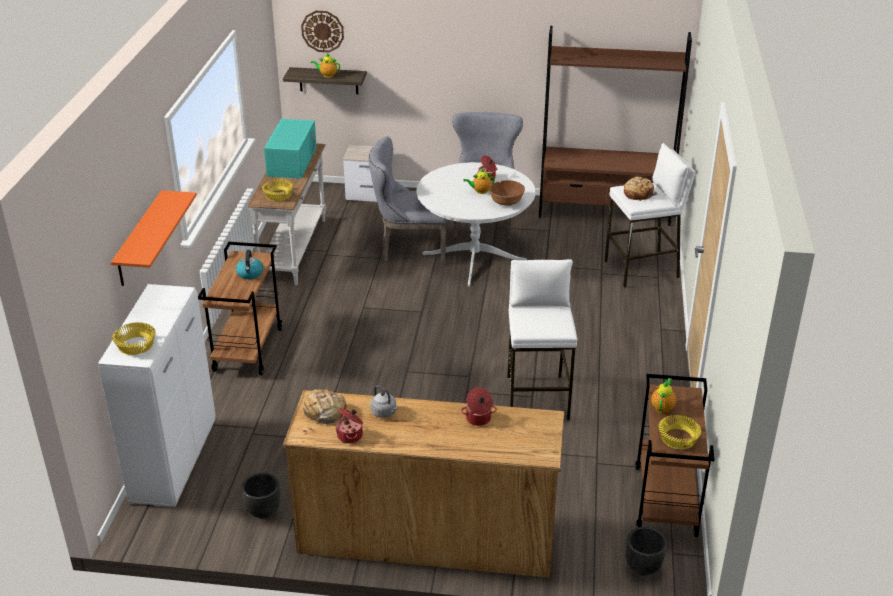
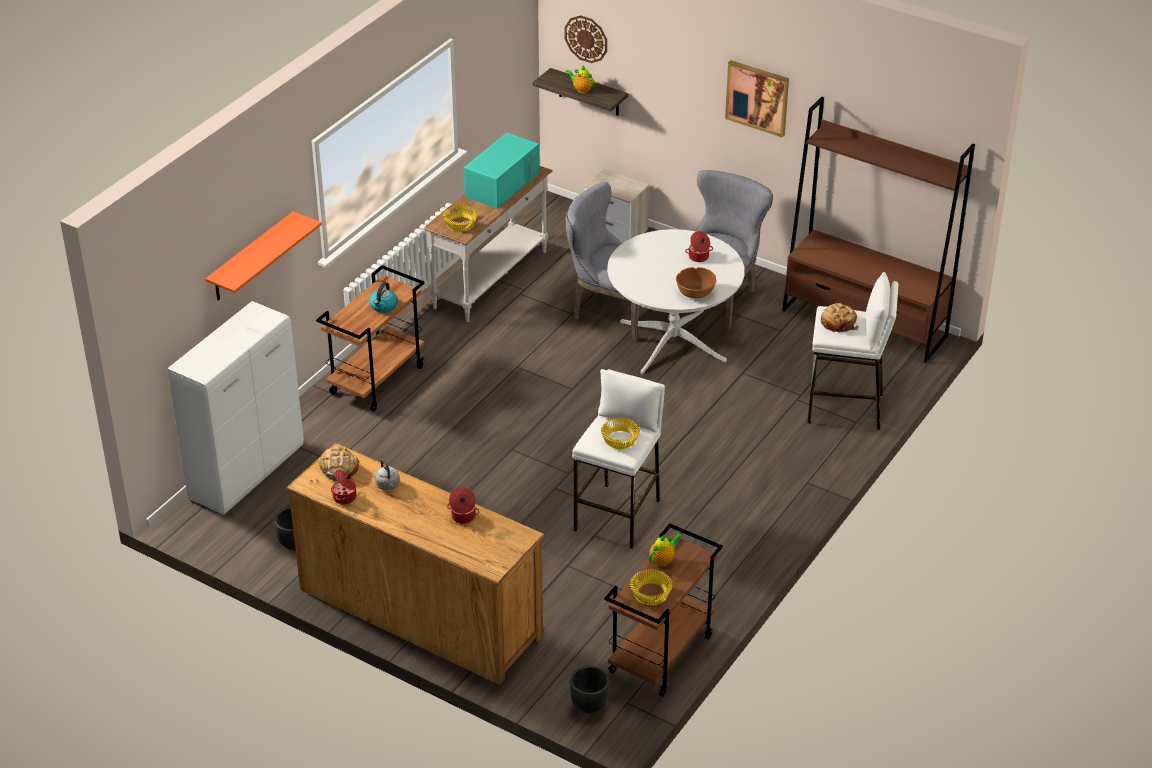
camera: 25 degrees right, 5 degrees up
yellow bowl [112,322,156,355] -> yellow bowl moved to [601,418,640,449]
teapot [463,168,495,194] -> none
none -> picture [725,60,789,138]

